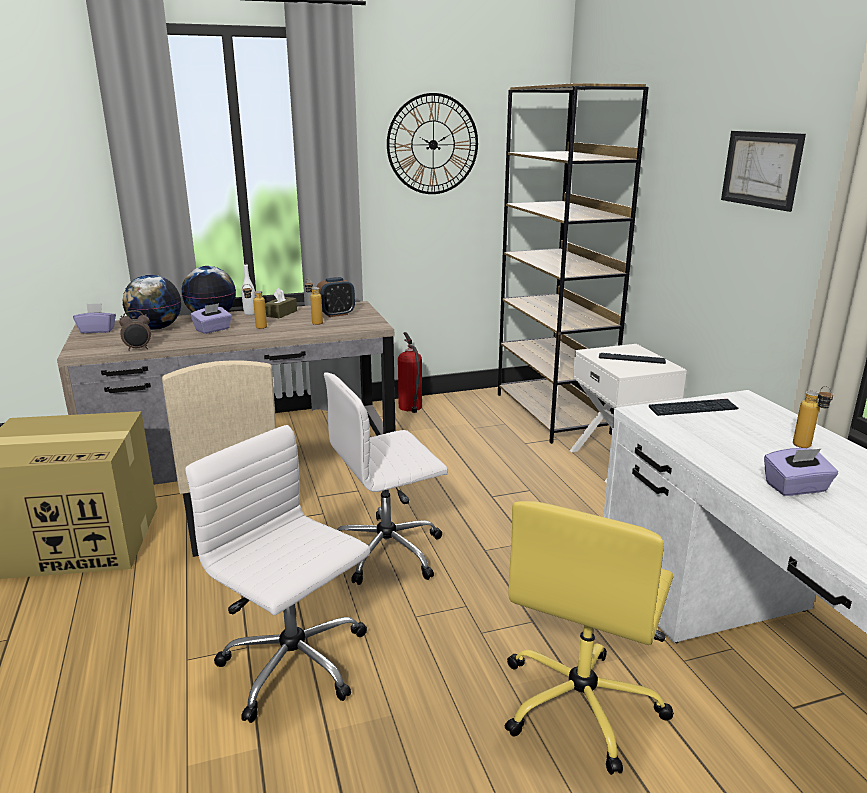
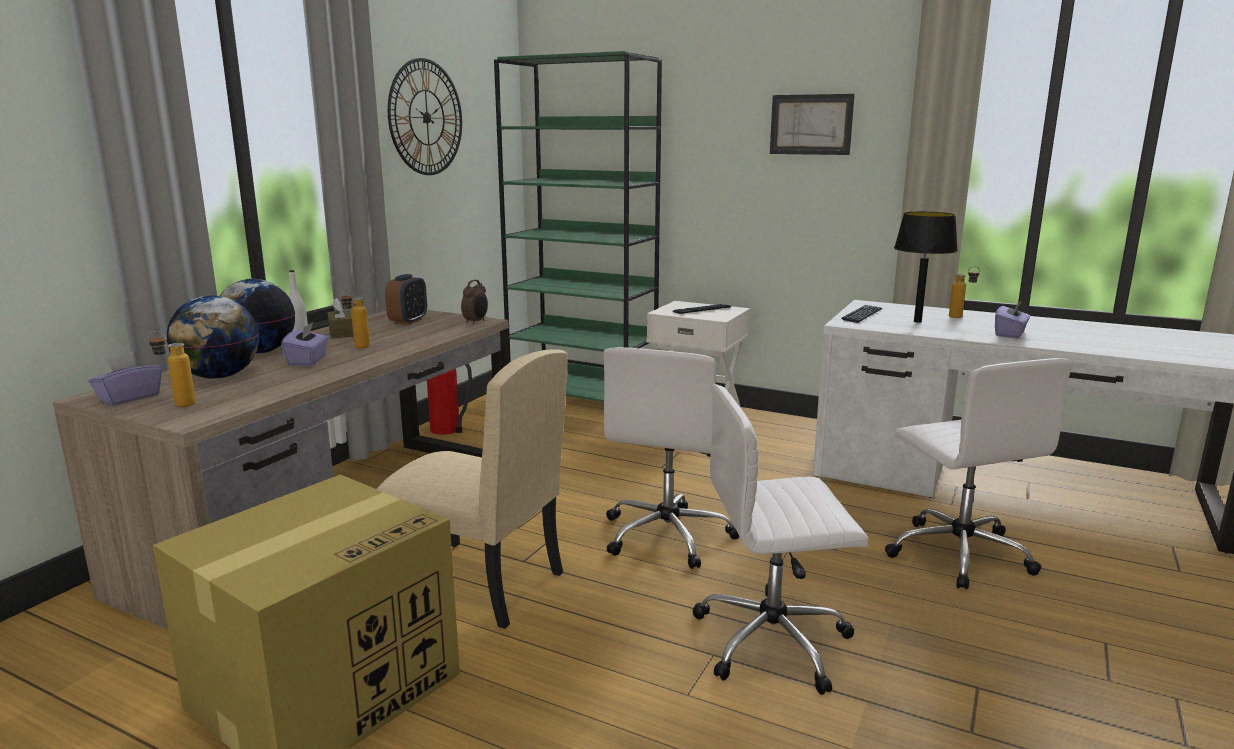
camera: 45 degrees left, 5 degrees down
alarm clock [119,310,151,351] -> alarm clock moved to [461,280,488,325]
bottle [305,279,323,325] -> bottle moved to [149,331,196,407]
brown bookcase [498,83,649,444] -> green bookcase [494,51,662,402]
yellow office chair [505,501,674,775] -> white office chair [885,358,1073,589]
none -> black table lamp [894,211,958,323]

